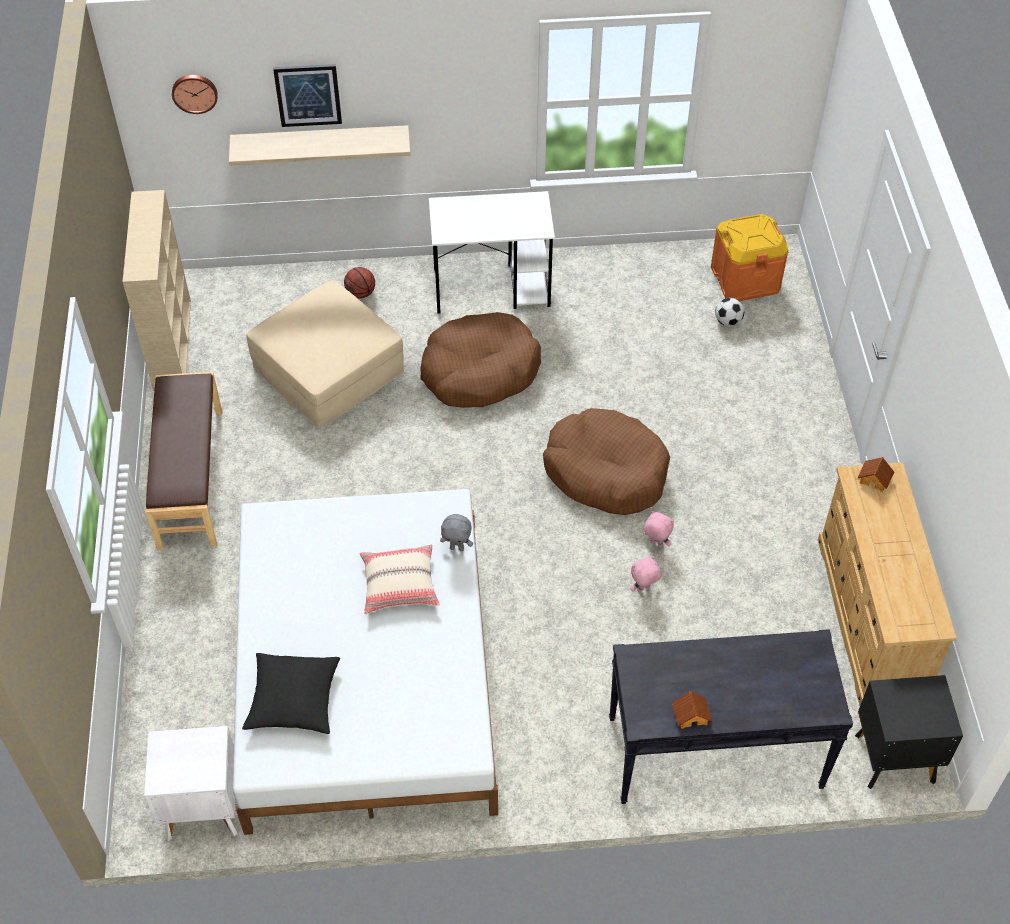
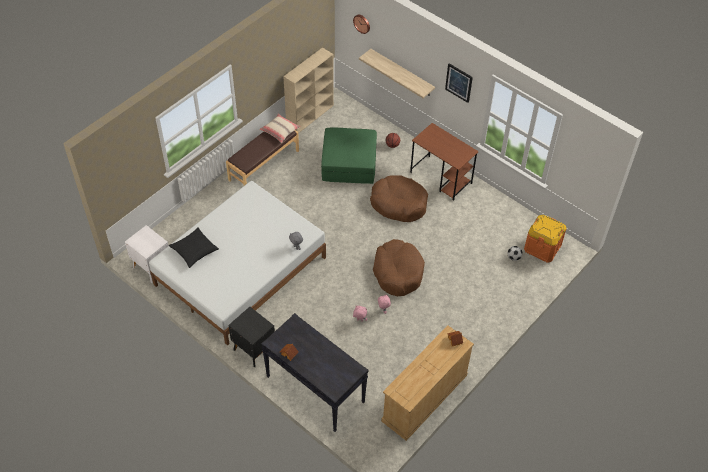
camera: 45 degrees right, 0 degrees up
beige ottoman [246,280,404,428] -> green ottoman [321,128,377,184]
picture [273,64,342,127] -> picture moved to [445,63,473,103]
beige pillow [359,545,440,614] -> beige pillow moved to [259,114,300,143]
white desk [429,191,555,314] -> brown desk [410,123,479,201]
black nightstand [855,675,963,789] -> black nightstand moved to [228,307,275,367]

